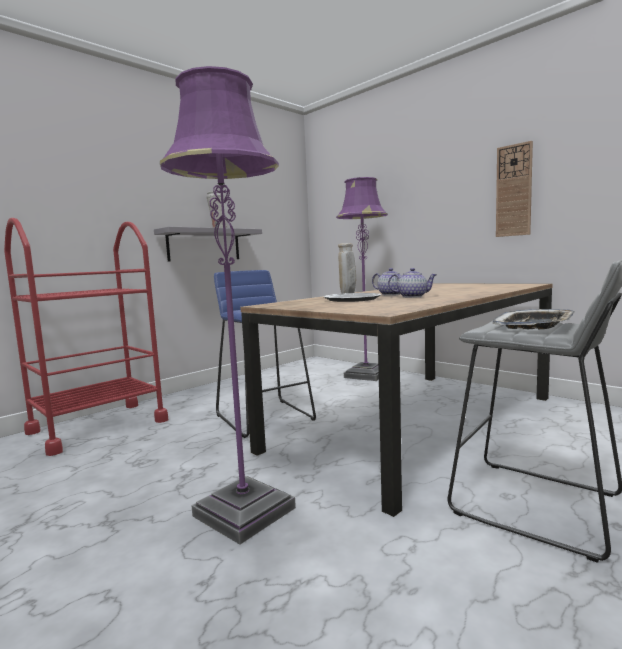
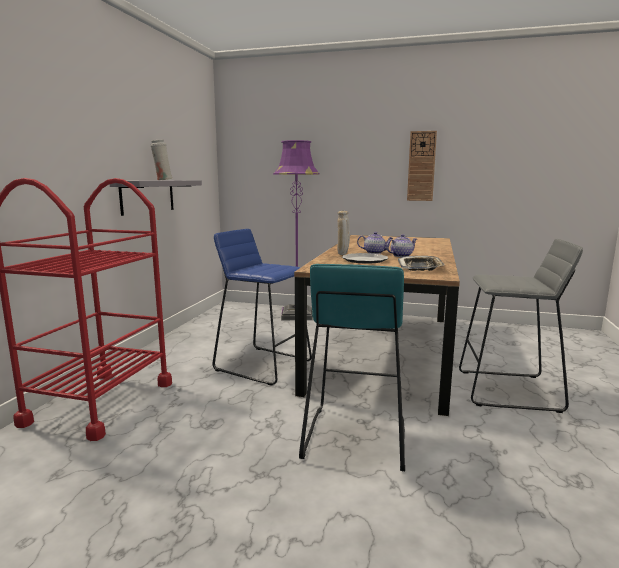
camera: 30 degrees left, 5 degrees up
purple floor lamp [160,66,296,545] -> turquoise stool [299,264,405,471]
tray [493,309,574,329] -> tray moved to [398,256,445,271]

